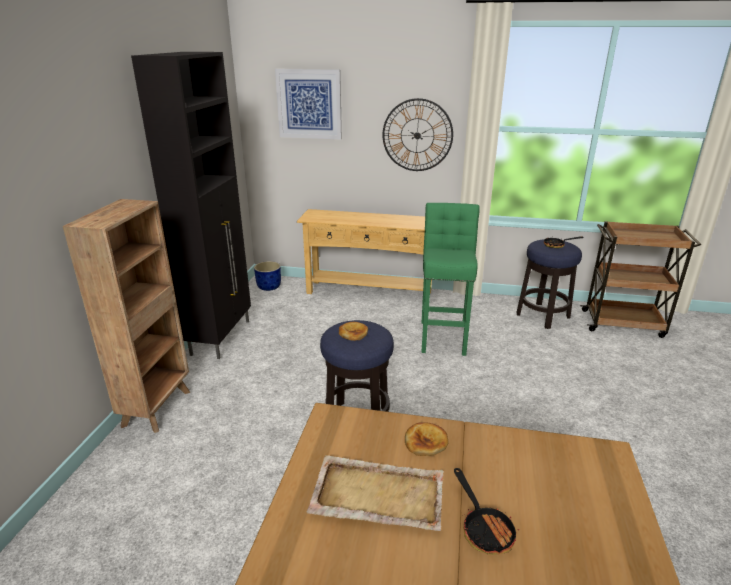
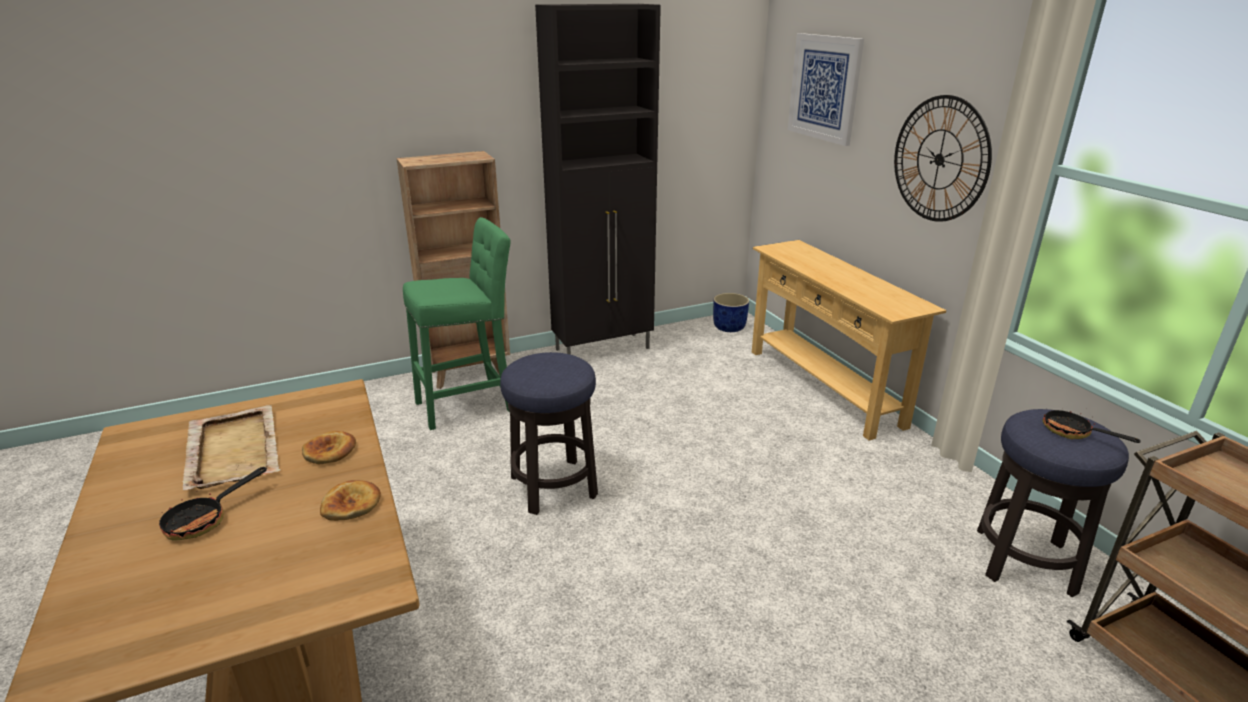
camera: 55 degrees right, 0 degrees up
bread [339,322,368,341] -> bread moved to [320,480,381,521]
green stool [421,203,480,356] -> green stool moved to [403,217,511,430]

